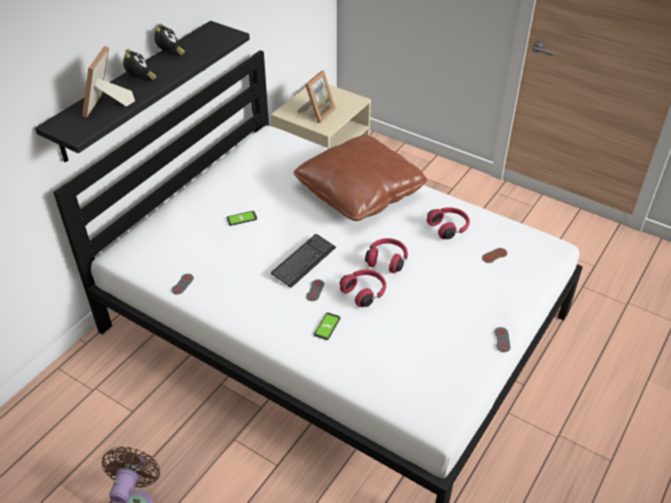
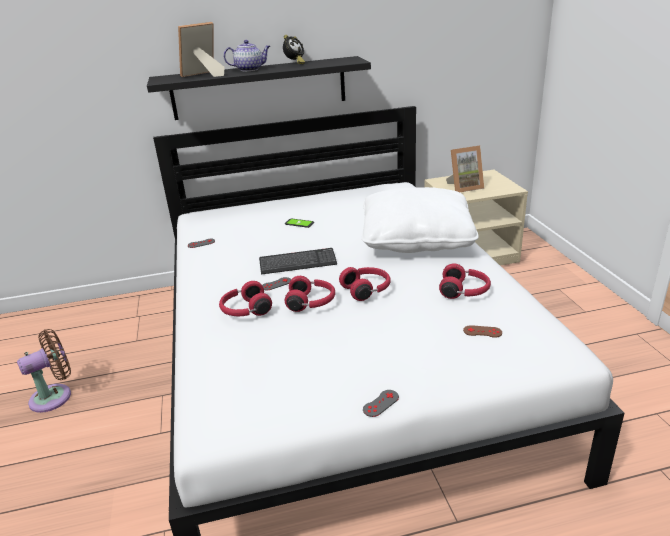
camera: 45 degrees right, 15 degrees down
alarm clock [123,49,156,80] -> teapot [224,40,270,71]
brown pillow [293,135,427,221] -> white pillow [362,187,479,253]
phone [314,312,341,340] -> red headphones [219,281,272,316]

